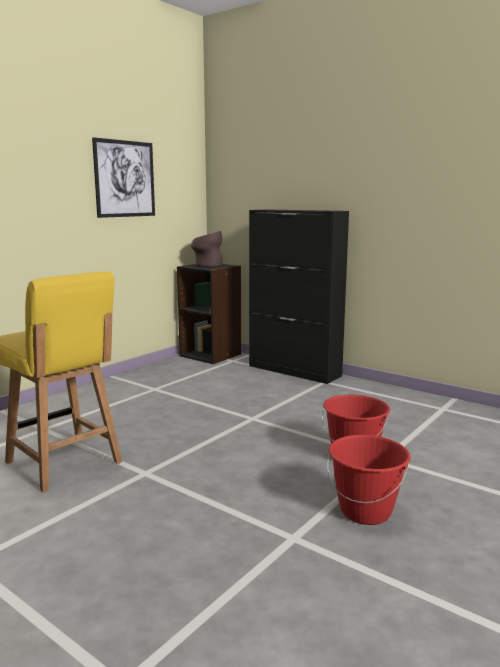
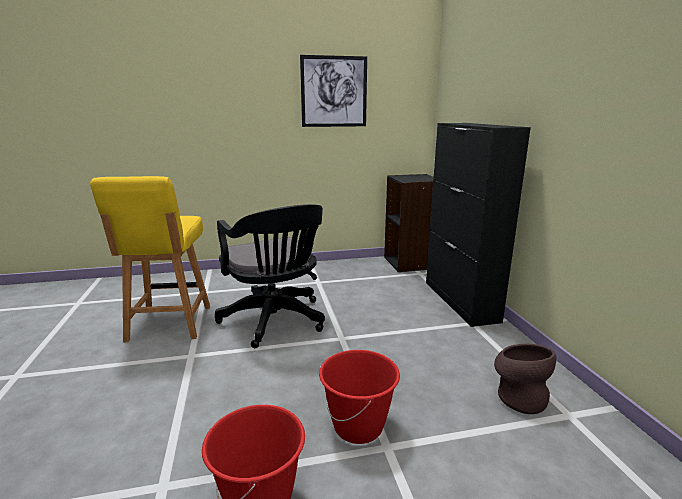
camera: 40 degrees right, 5 degrees up
brown vase [191,231,223,268] -> brown vase moved to [494,344,556,414]
none -> black office chair [215,204,325,348]

